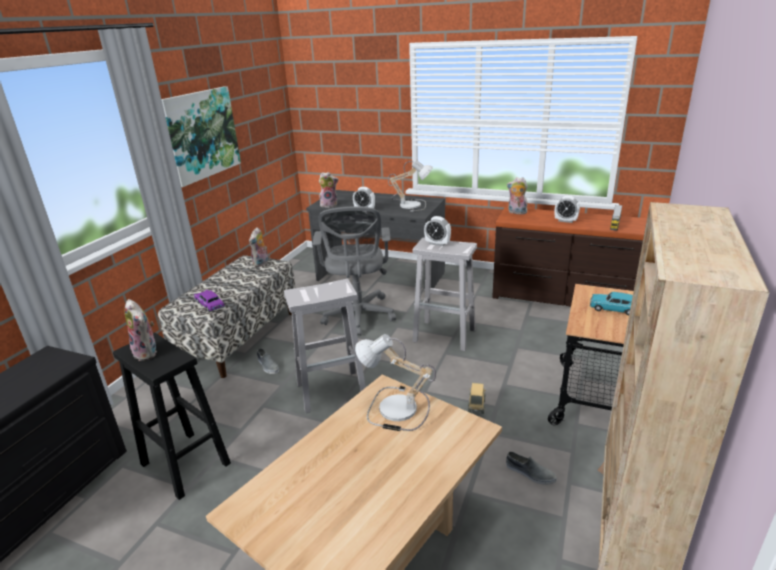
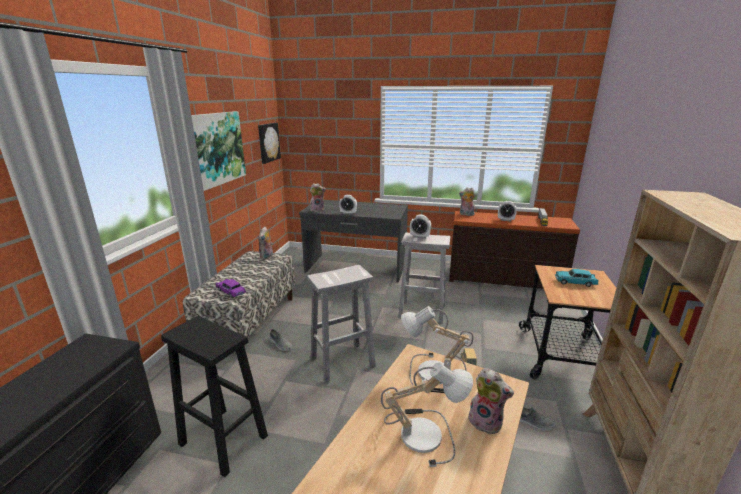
camera: 10 degrees left, 5 degrees down
plush toy [125,299,157,361] -> plush toy moved to [468,368,514,435]
grey office chair [313,206,396,336] -> none
table lamp [388,160,433,212] -> table lamp moved to [381,363,473,467]
none -> picture [258,123,281,164]

